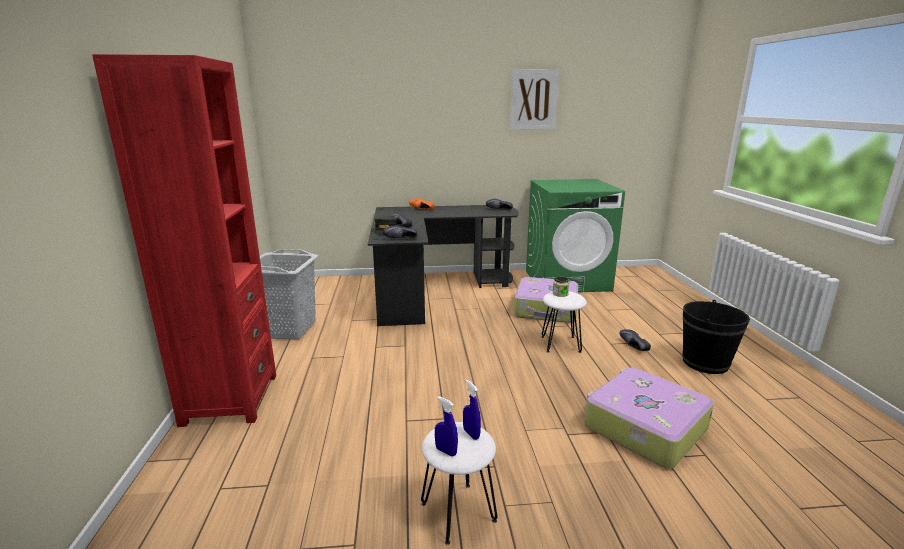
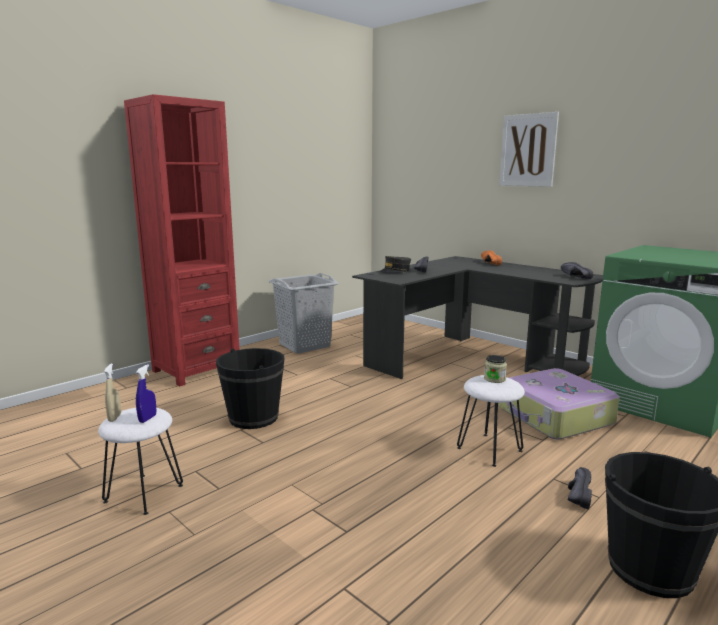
camera: 50 degrees right, 5 degrees down
black shoe [383,225,417,238] -> none
blue spray bottle [435,396,458,456] -> beige spray bottle [104,363,121,422]
picture [510,69,559,130] -> picture moved to [499,112,559,187]
suitcase [584,367,714,469] -> none
none -> black bucket [216,348,284,429]

